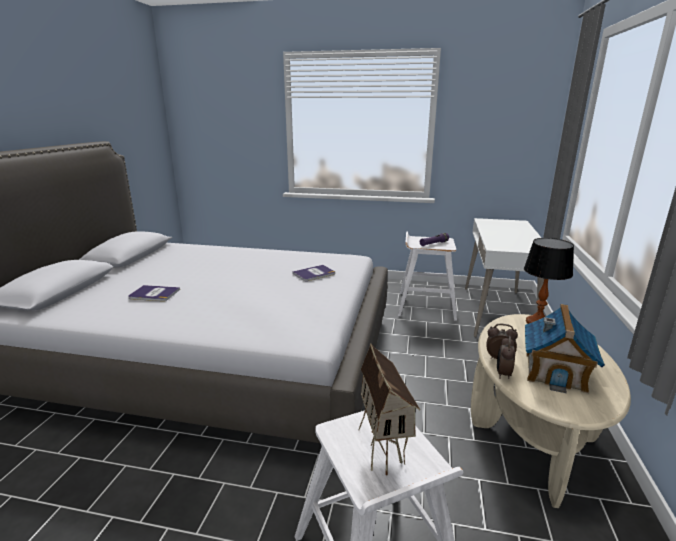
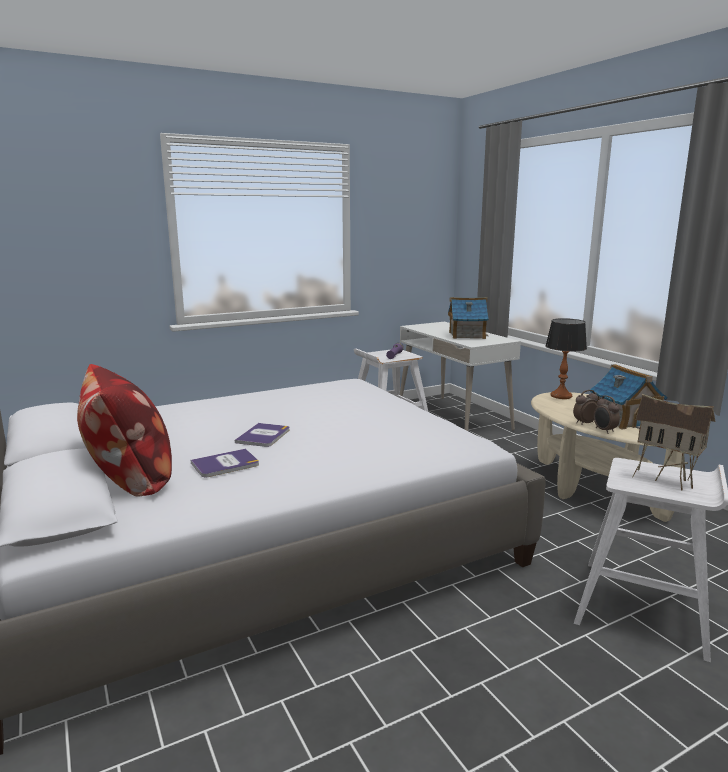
camera: 40 degrees left, 5 degrees down
book [293,265,335,281] -> book moved to [235,423,289,447]
none -> pillow [77,364,172,497]
none -> toy house [448,297,489,339]

